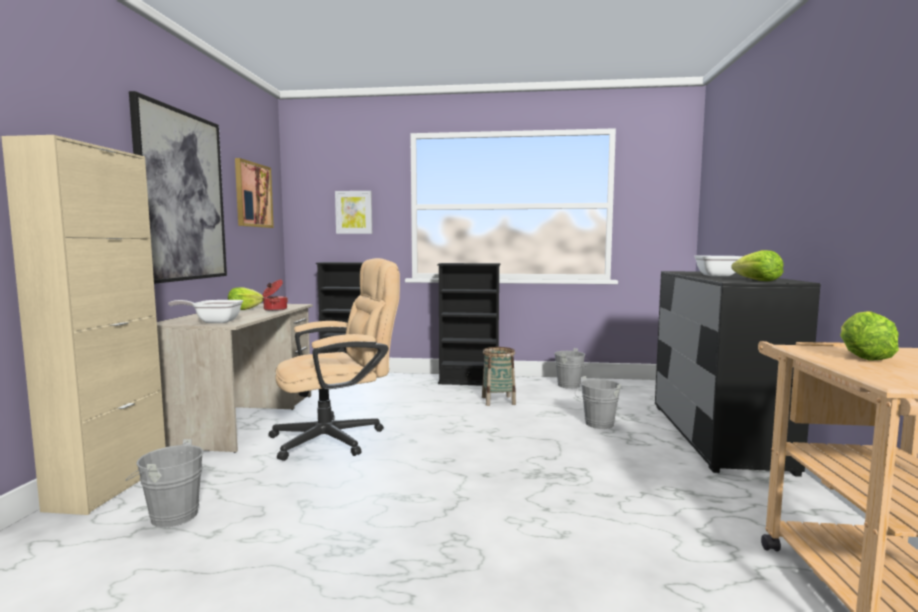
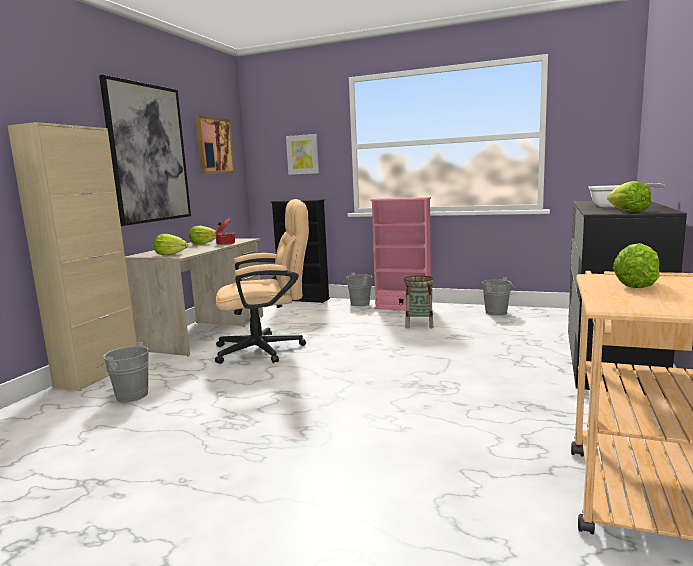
camera: 15 degrees right, 5 degrees up
frying pan [168,300,243,323] -> lettuce [154,234,188,255]
black bookcase [437,263,501,386] -> pink bookcase [370,197,431,310]
grey bucket [575,376,621,429] -> grey bucket moved to [342,272,372,307]

